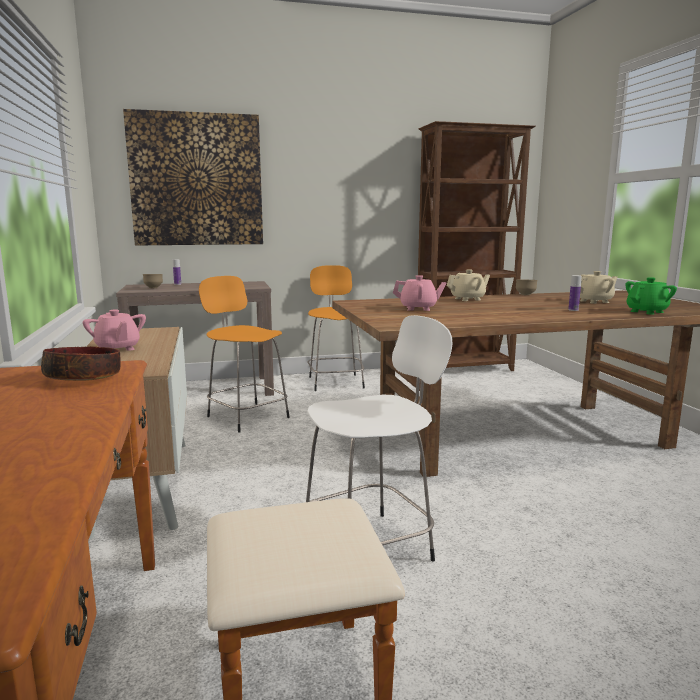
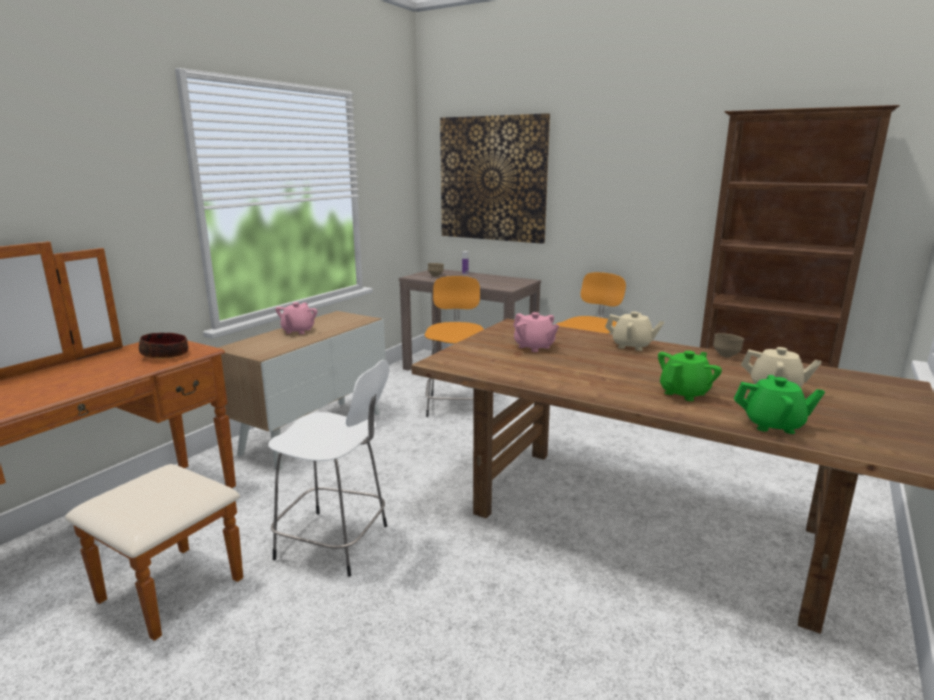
camera: 45 degrees right, 5 degrees up
bottle [568,275,582,311] -> green teapot [658,351,722,401]

